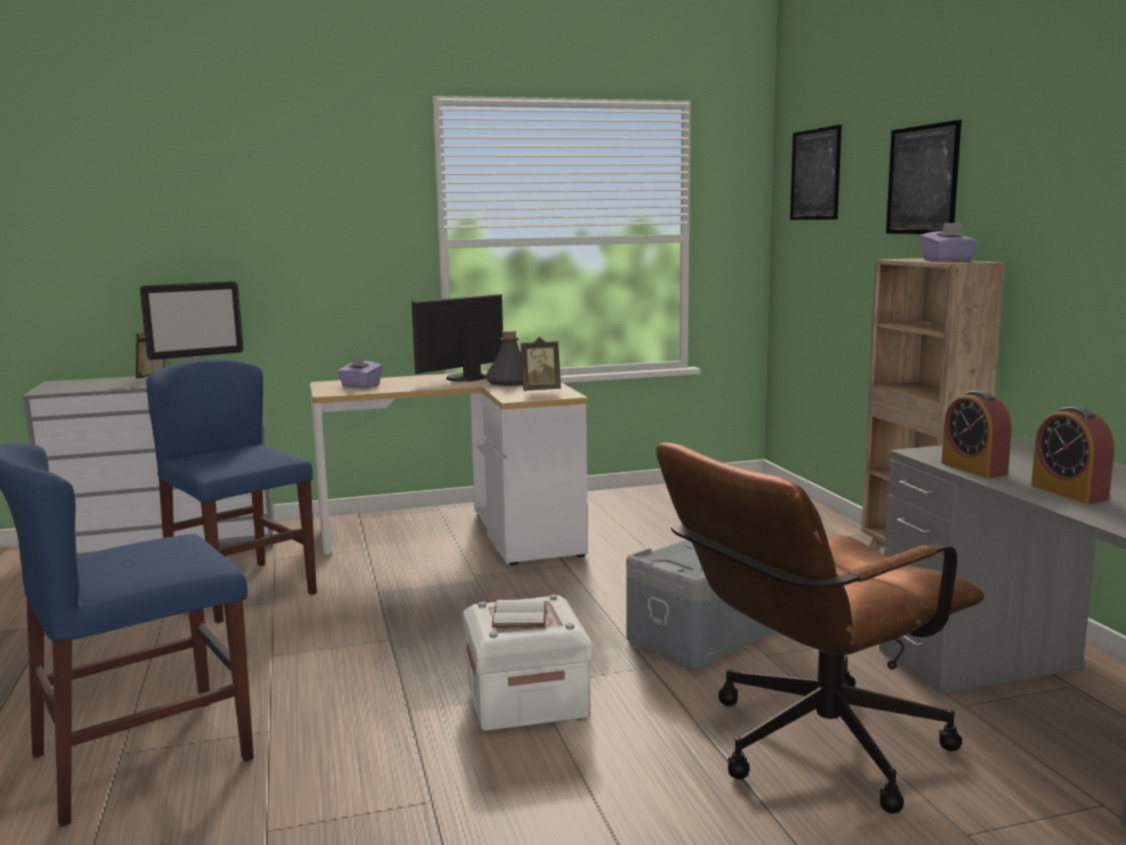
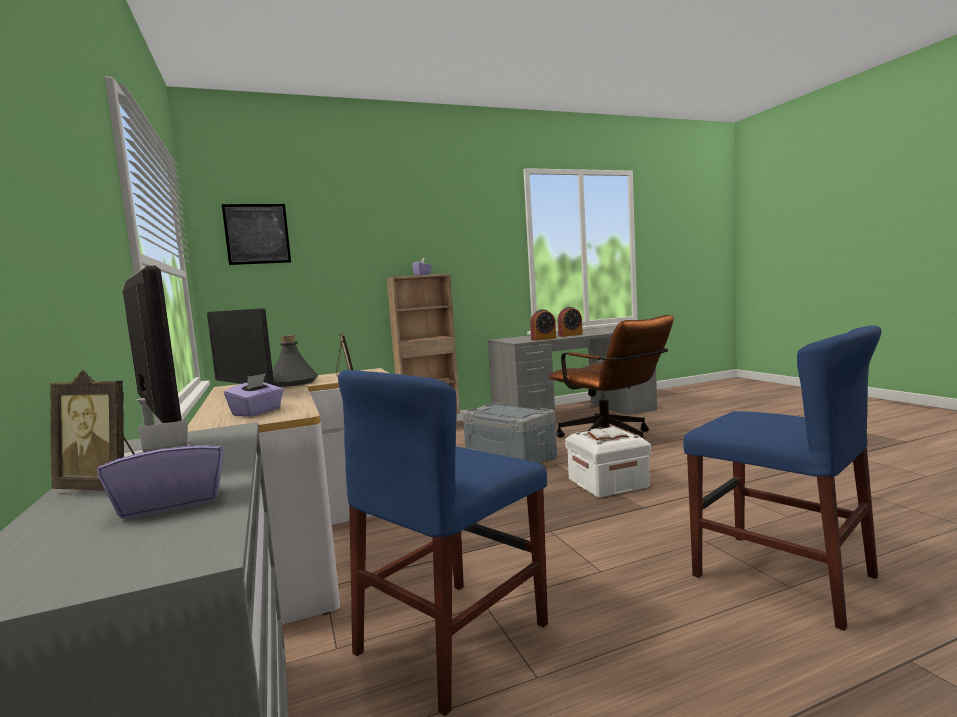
camera: 95 degrees left, 5 degrees down
picture [886,120,961,234] -> none
none -> purple tissue box [97,419,224,519]

